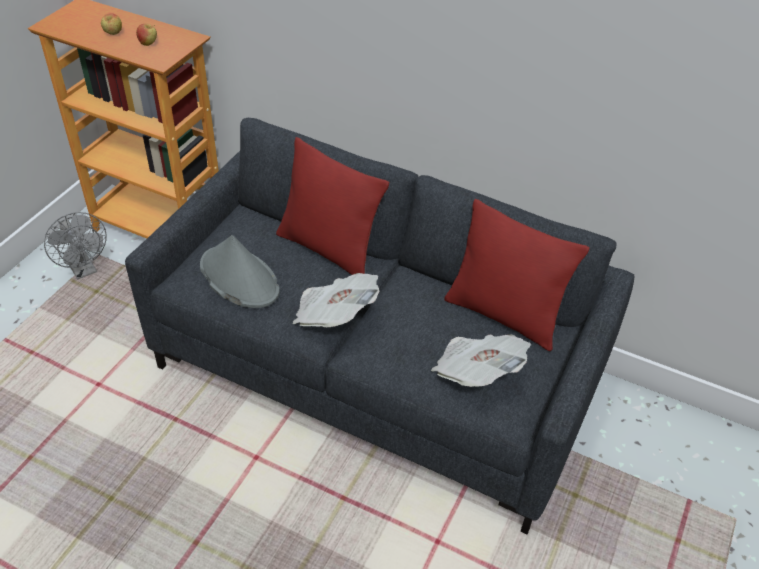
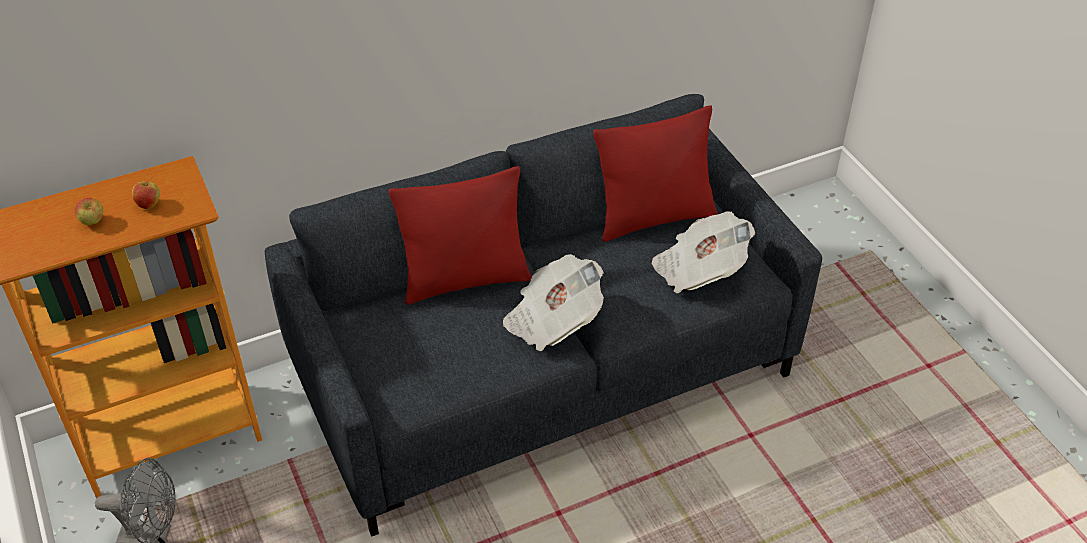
camera: 50 degrees left, 0 degrees up
grey hat [200,235,280,308] -> none

